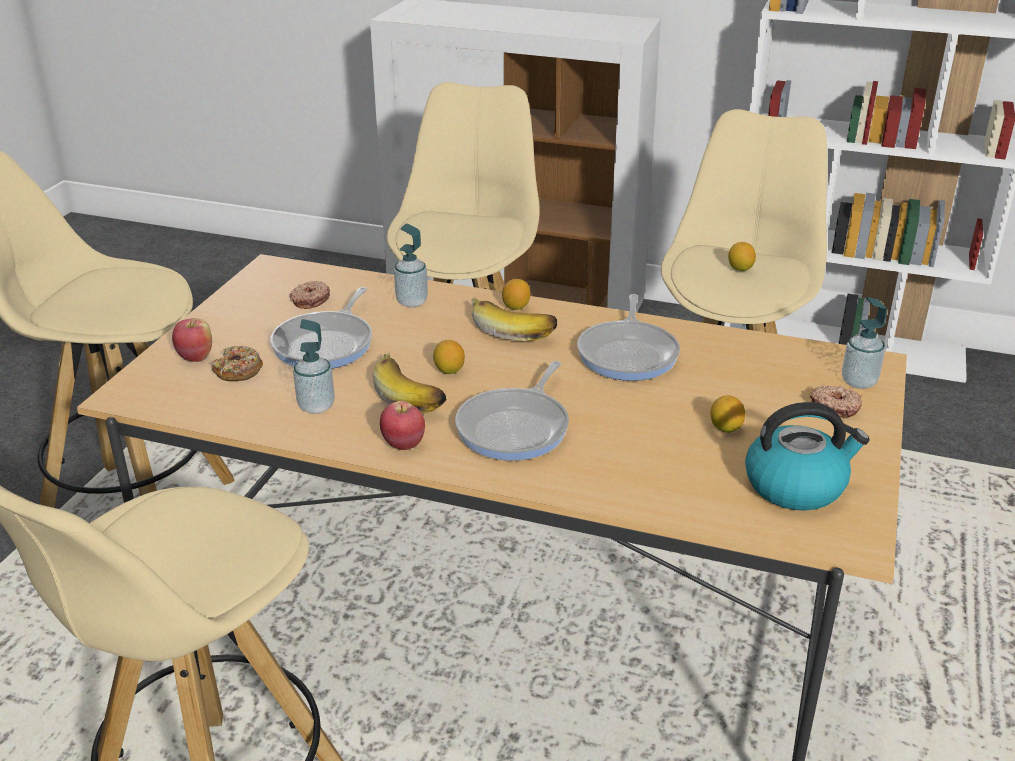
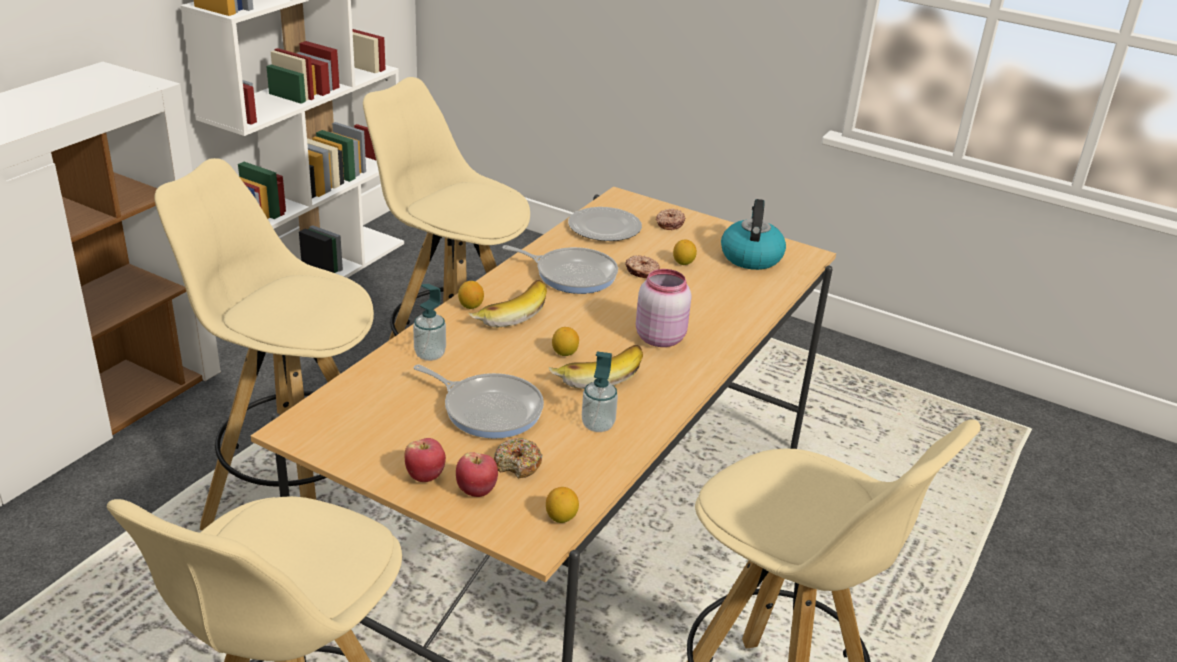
camera: 80 degrees left, 0 degrees up
donut [289,281,330,309] -> donut moved to [625,255,660,278]
apple [380,401,425,450] -> apple moved to [405,438,446,482]
frying pan [455,361,569,461] -> pink jar [636,269,691,347]
lemon [728,242,756,271] -> lemon moved to [546,487,579,523]
soap dispenser [842,297,887,389] -> none
none -> plate [568,207,642,241]

